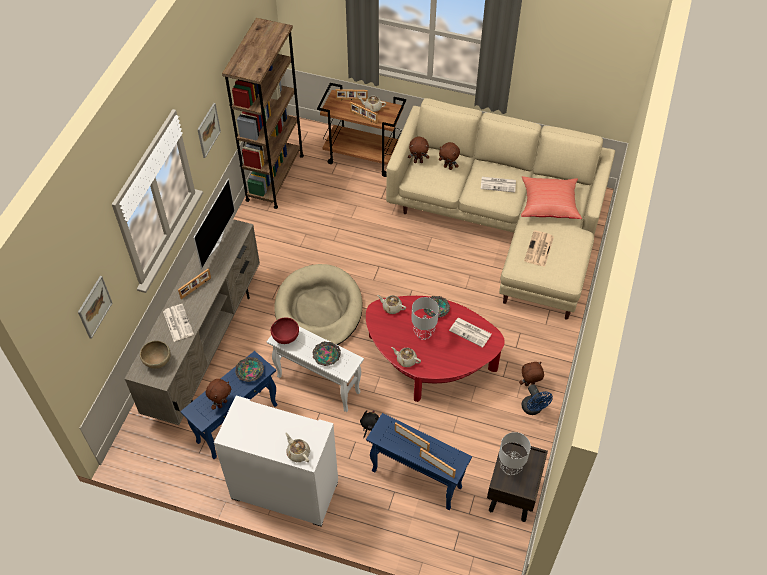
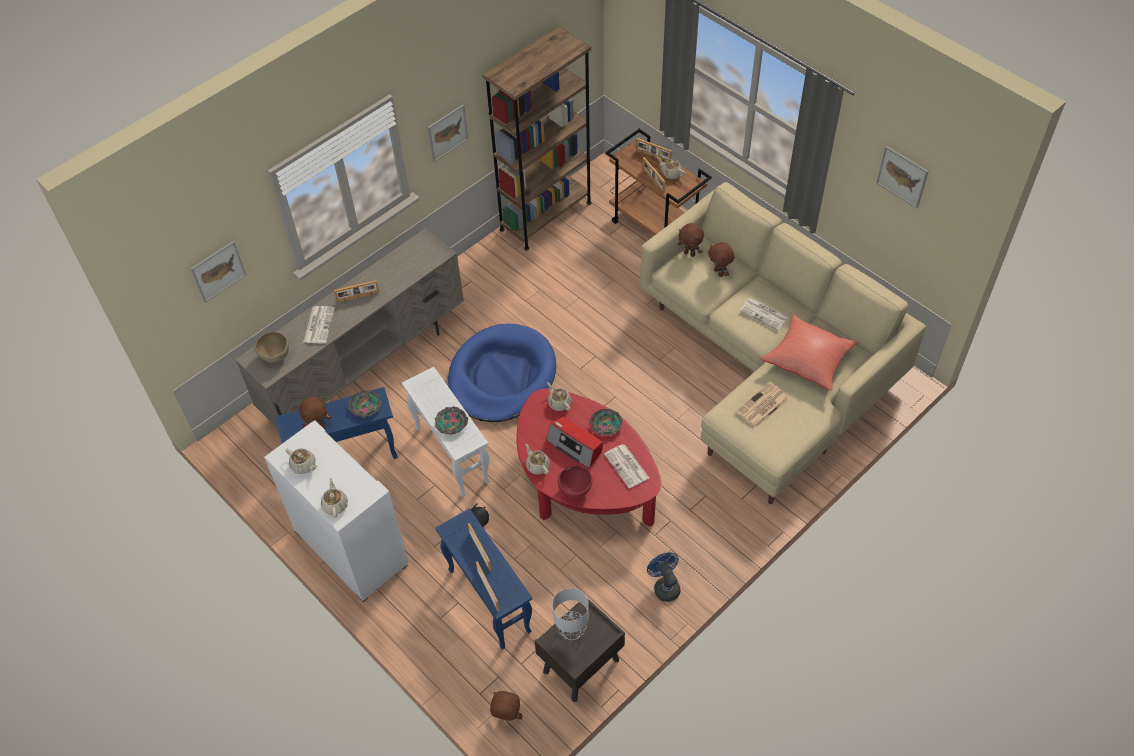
camera: 30 degrees right, 0 degrees up
television [193,178,235,270] -> none
red bowl [271,317,299,344] -> red bowl moved to [558,466,593,498]
beige dog bed [275,264,362,345] -> blue dog bed [448,324,556,422]
grey table lamp [411,297,439,340] -> radio [546,416,603,469]
brown plush toy [519,362,544,386] -> brown plush toy moved to [490,691,522,721]
blue fan [521,384,553,415] -> blue fan turned 150 degrees clockwise [647,552,680,602]
none -> beige teapot [285,448,318,474]
none -> picture [876,146,929,208]

